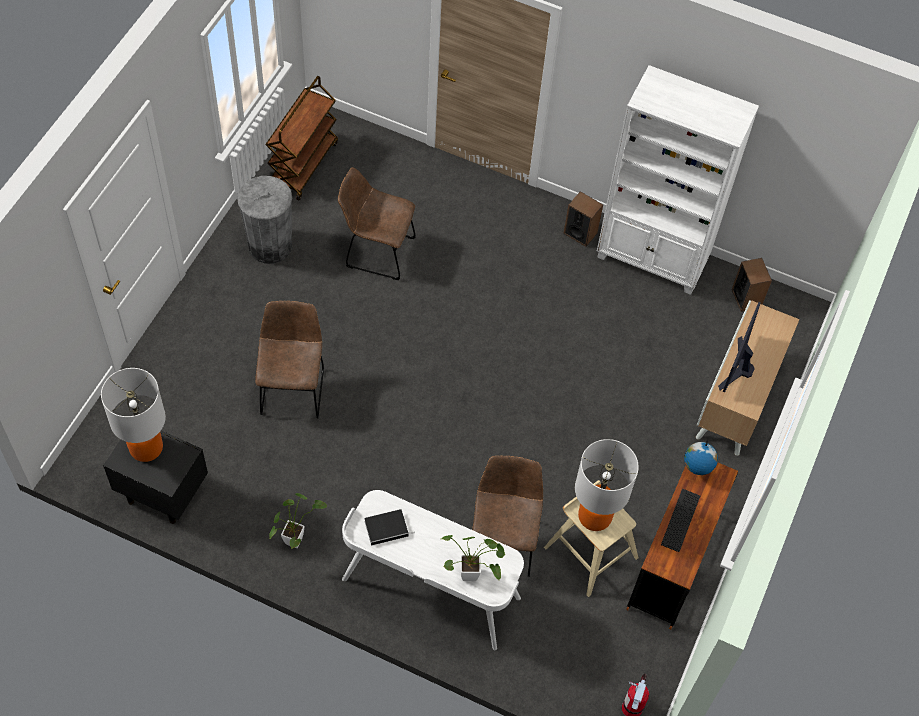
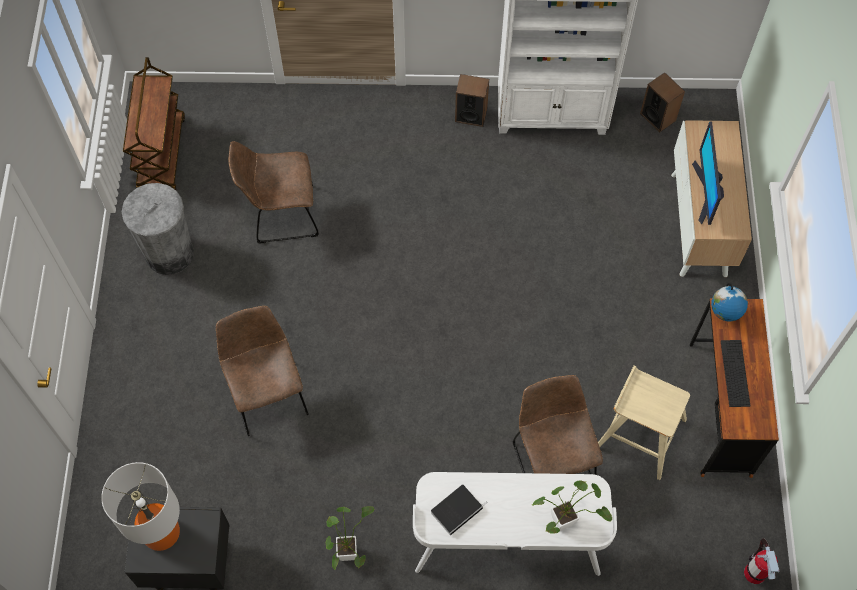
camera: 20 degrees left, 5 degrees up
table lamp [575,439,639,531] -> none

